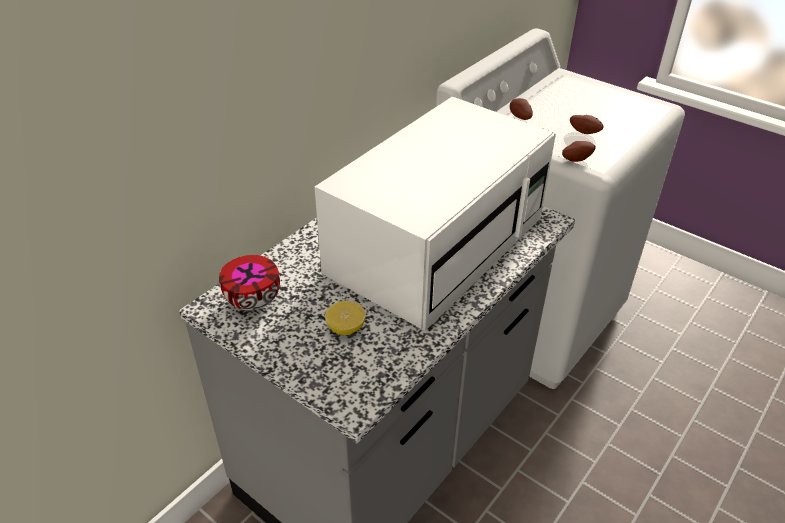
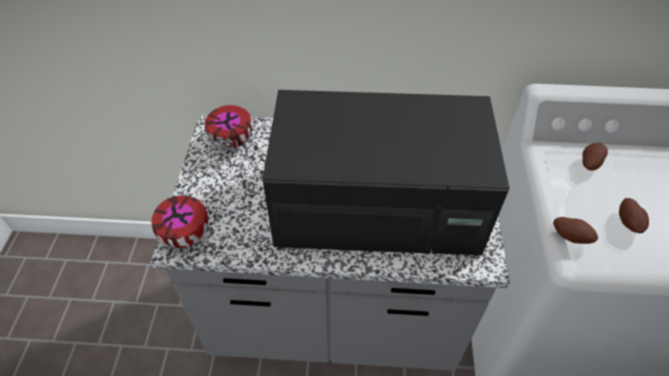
camera: 55 degrees right, 10 degrees up
white microwave [314,97,556,331] -> black microwave [262,90,509,255]
lemon [325,301,366,335] -> none
none -> bowl [152,196,208,248]

